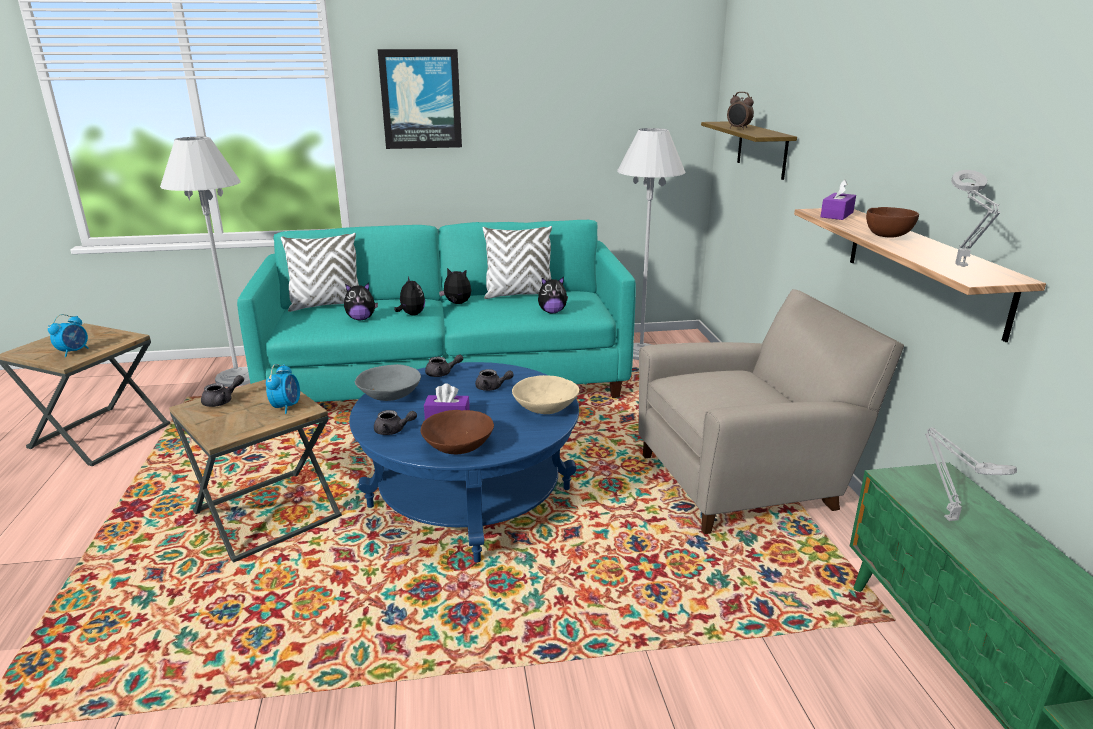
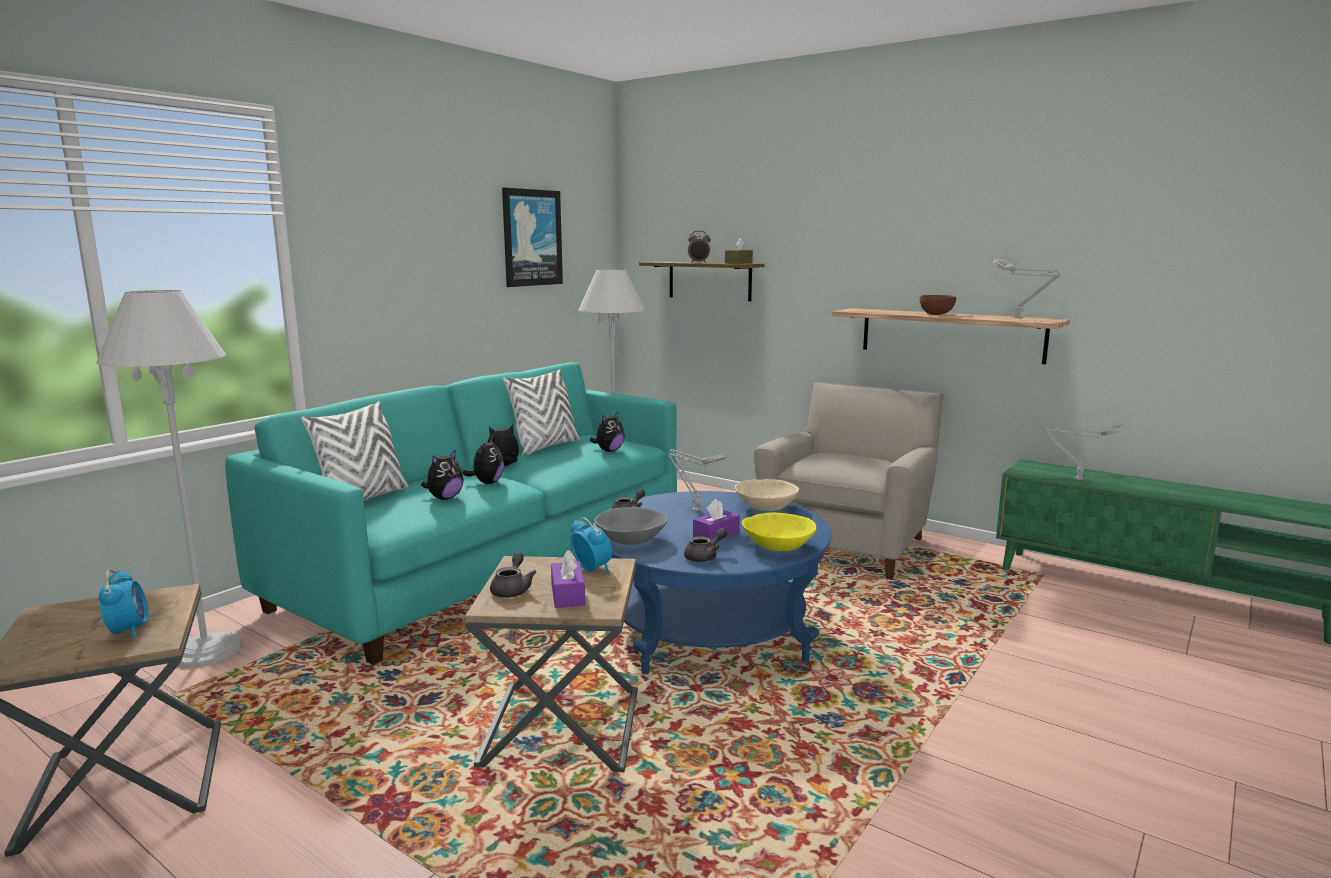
camera: 45 degrees left, 10 degrees down
picture [378,49,462,149] -> picture moved to [502,188,563,287]
plush toy [394,276,425,315] -> plush toy turned 75 degrees clockwise [463,436,504,484]
brown bowl [421,410,494,455] -> yellow bowl [742,513,816,551]
grey teapot [475,369,514,391] -> grey table lamp [668,449,727,511]
purple tissue box [820,179,856,220] -> purple tissue box moved to [551,550,585,608]
none -> brown tissue box [725,238,753,264]

